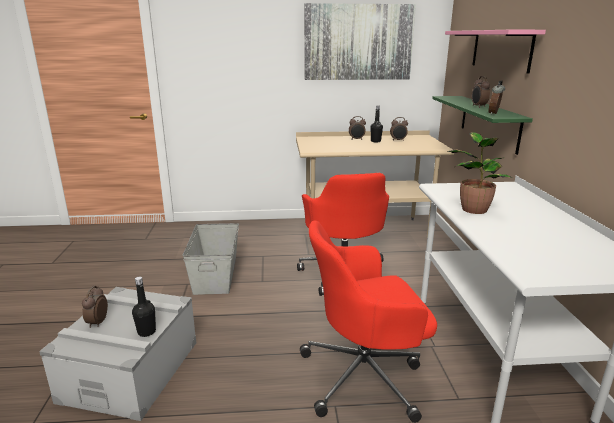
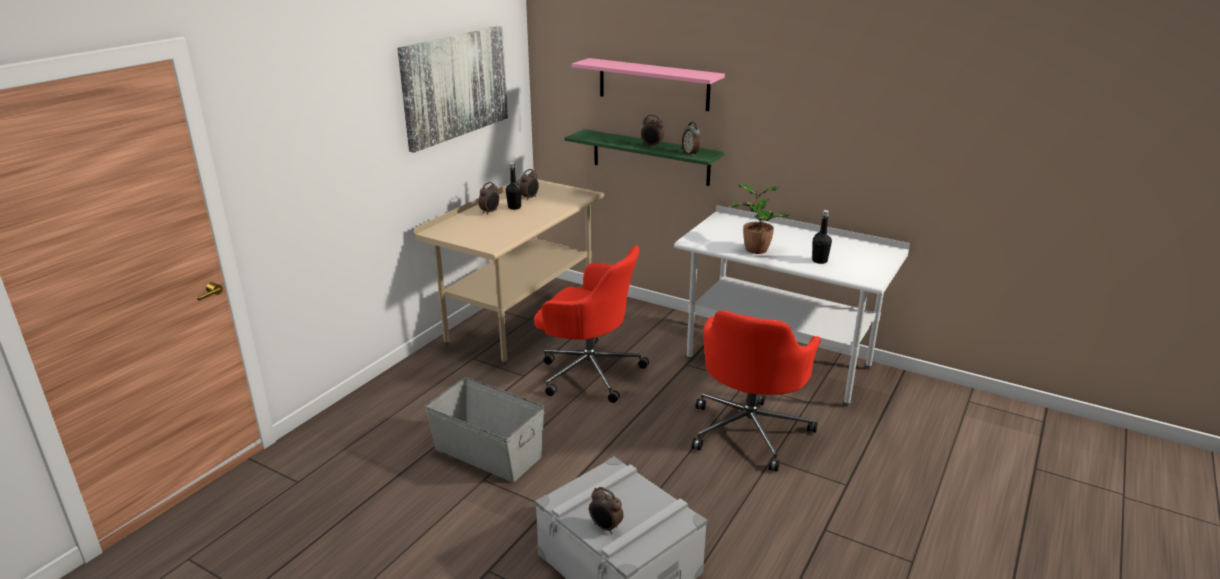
camera: 55 degrees left, 5 degrees up
black bottle [132,276,156,337] -> black bottle moved to [812,210,832,264]

